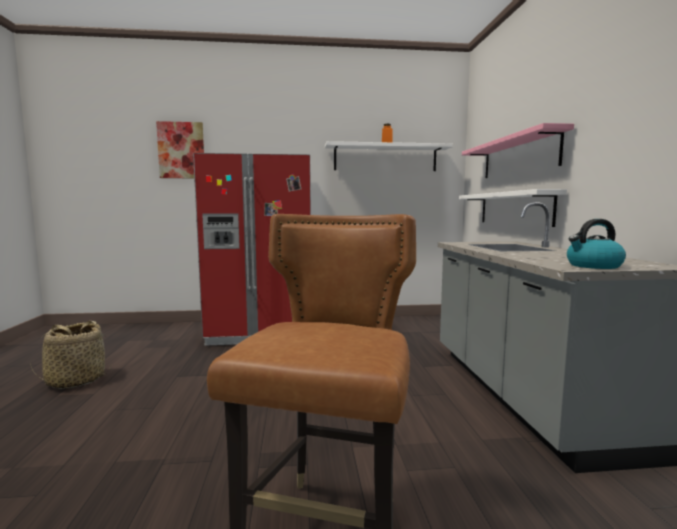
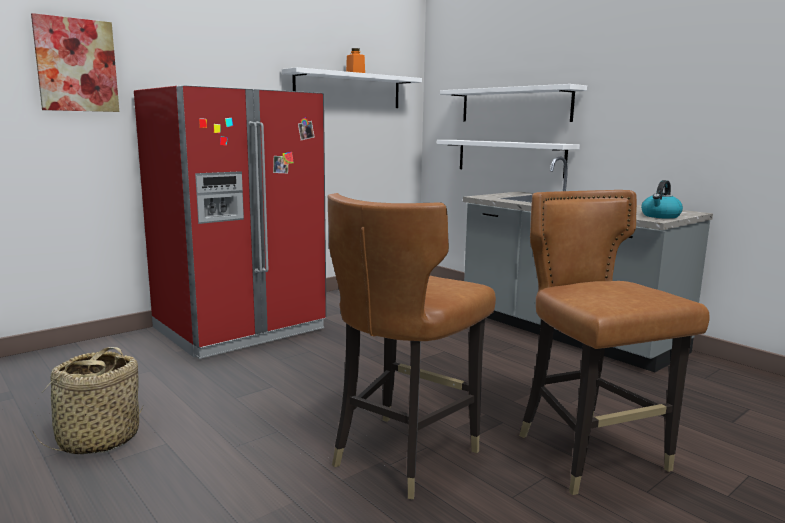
camera: 35 degrees left, 5 degrees up
pink shelf [462,123,574,178] -> white shelf [440,84,587,122]
none -> brown chair [328,193,496,500]

